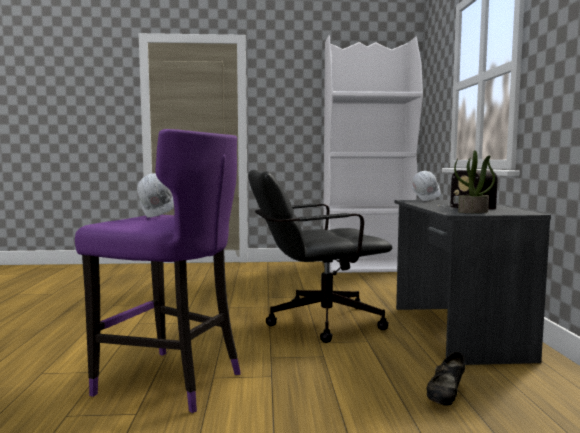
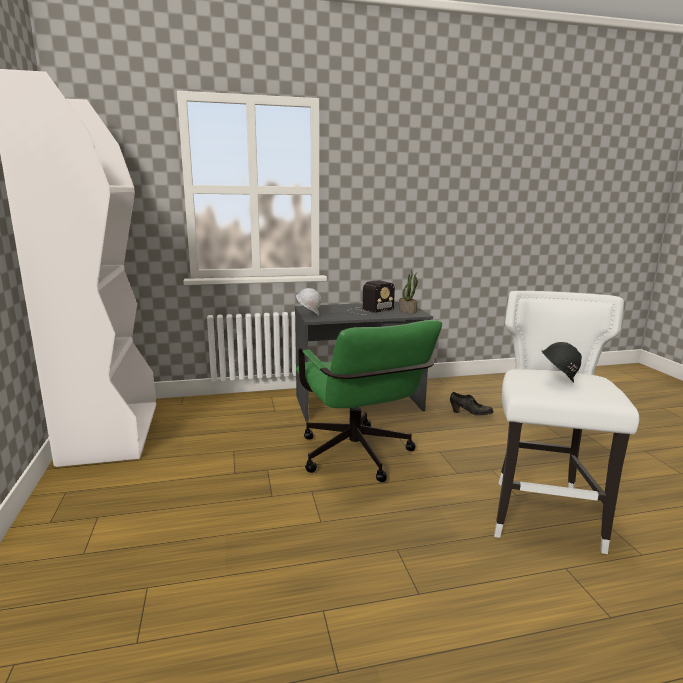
camera: 100 degrees left, 10 degrees up
purple stool [75,129,241,413] -> white stool [494,291,639,554]
white hard hat [137,173,174,218] -> black hard hat [542,342,582,383]
black office chair [248,170,392,343] -> green office chair [296,320,442,482]

